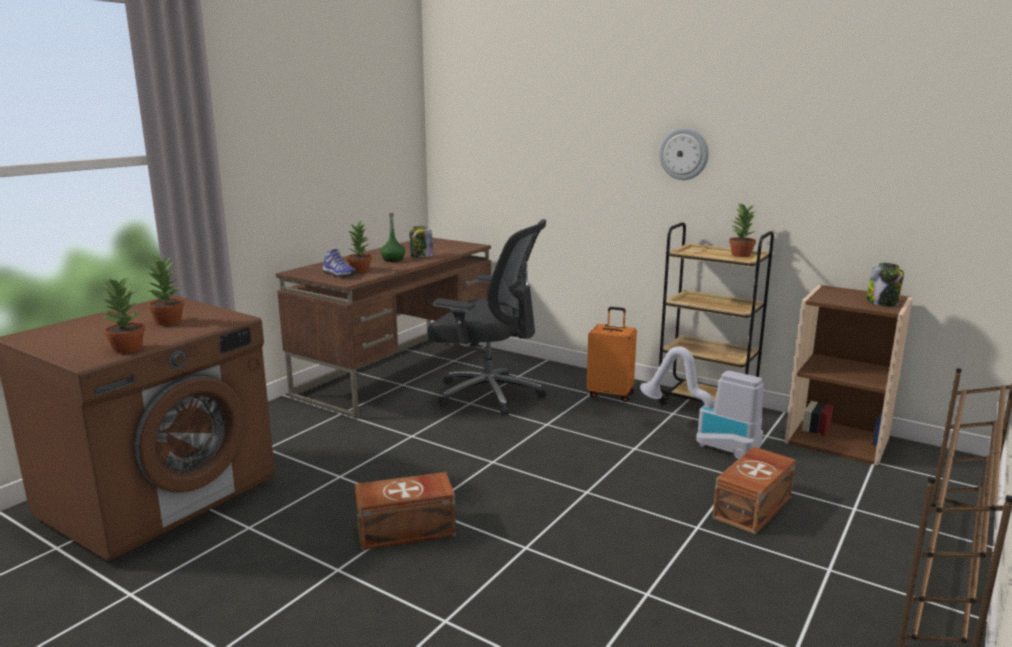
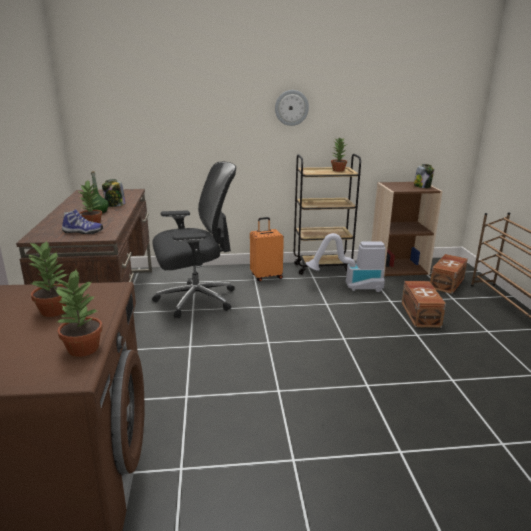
camera: 40 degrees left, 5 degrees up
brown storage box [355,472,456,550] -> brown storage box moved to [430,254,468,294]

